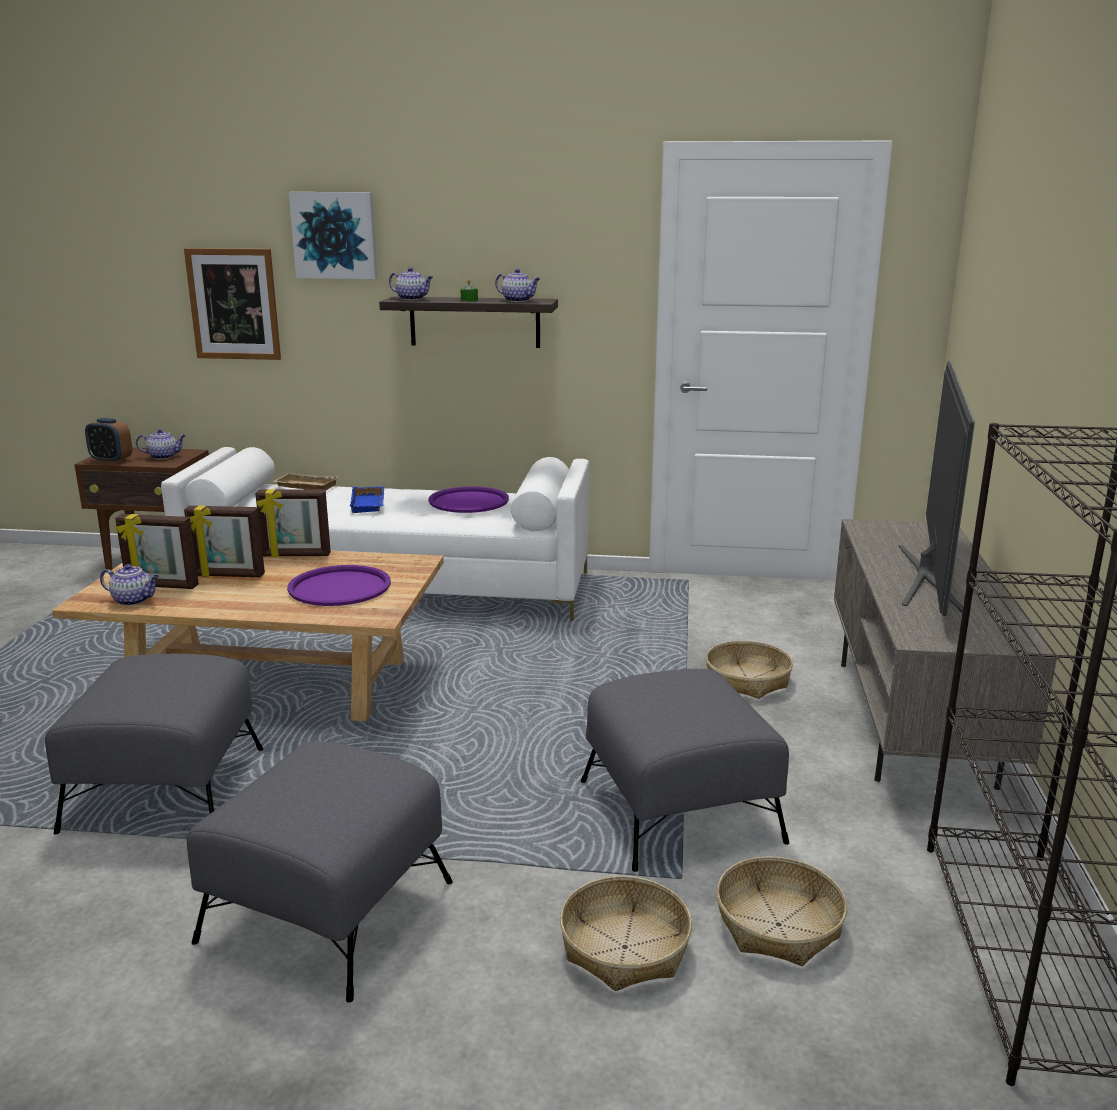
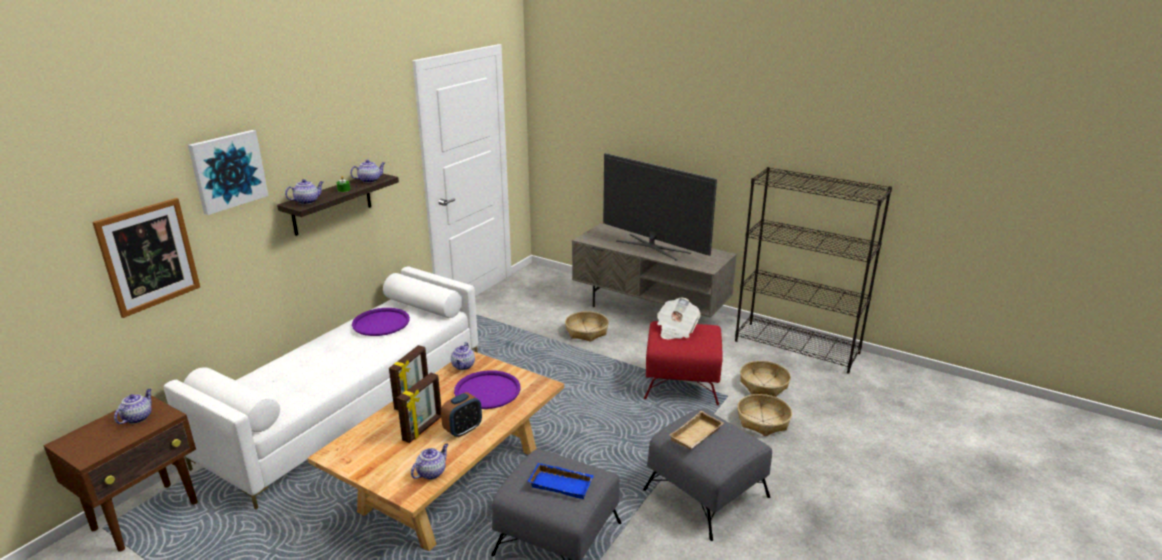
camera: 65 degrees left, 5 degrees up
alarm clock [85,418,132,463] -> alarm clock moved to [441,392,482,437]
picture frame [115,514,199,589] -> none
beige tray [273,473,339,490] -> beige tray moved to [669,411,724,449]
blue tray [350,487,384,513] -> blue tray moved to [528,463,594,499]
grey ottoman [581,669,789,872] -> red ottoman [644,321,723,405]
none -> teapot [451,342,475,370]
none -> newspaper [657,298,701,339]

